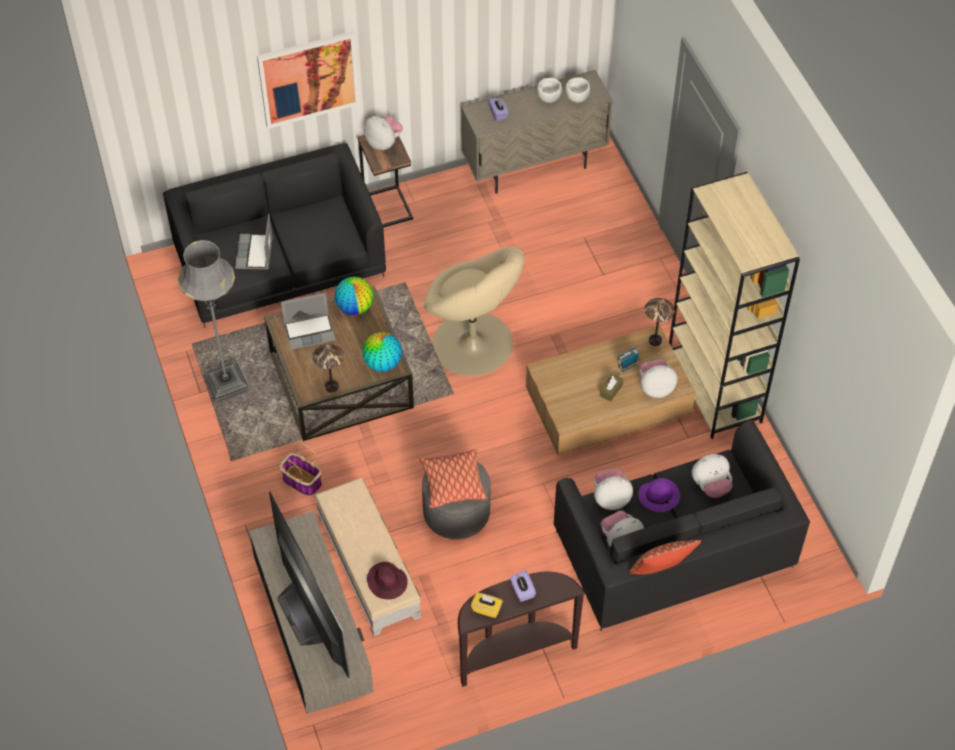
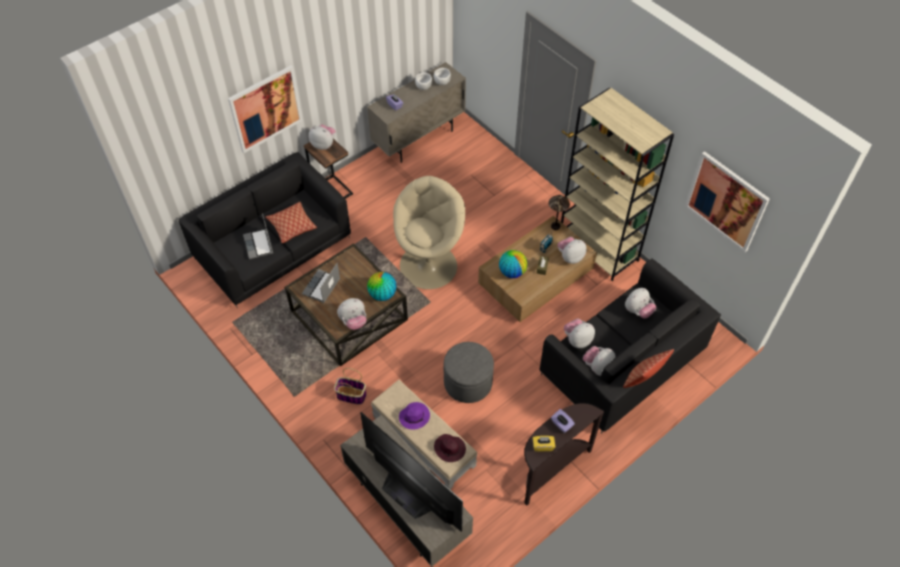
camera: 20 degrees left, 0 degrees up
grey floor lamp [178,240,250,403] -> none
laptop [281,292,336,350] -> laptop turned 150 degrees clockwise [302,263,340,303]
table lamp [313,344,344,393] -> plush toy [337,298,367,330]
globe [335,277,374,315] -> globe moved to [499,250,527,278]
pillow [419,449,488,508] -> pillow moved to [266,202,317,243]
beige armchair [424,247,524,376] -> beige armchair turned 75 degrees counterclockwise [393,176,465,289]
purple hat [638,478,680,512] -> purple hat moved to [399,402,430,430]
none -> picture [685,151,770,252]

